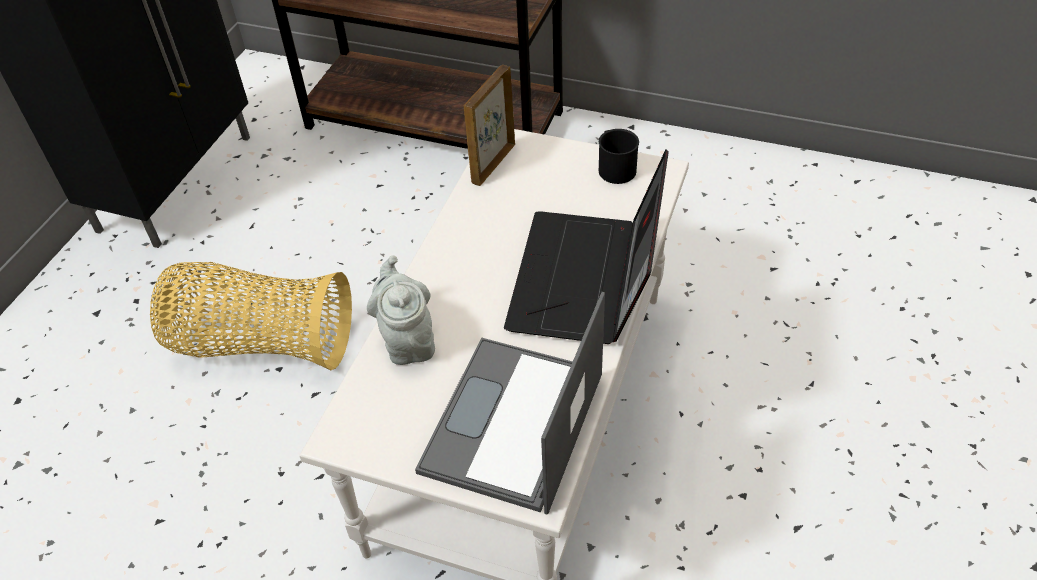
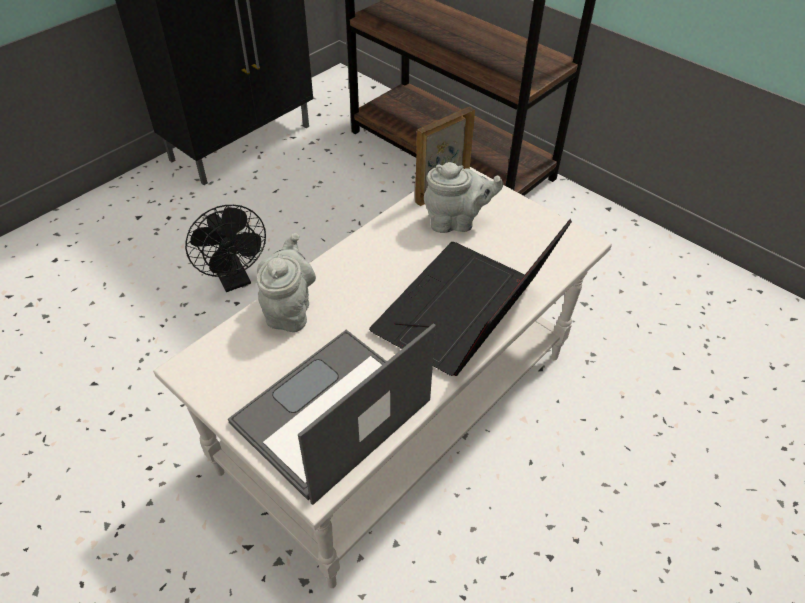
camera: 20 degrees right, 0 degrees up
basket [150,262,352,370] -> black fan [185,205,266,292]
black mug [599,129,639,184] -> none
none -> grey teapot [424,162,503,233]

